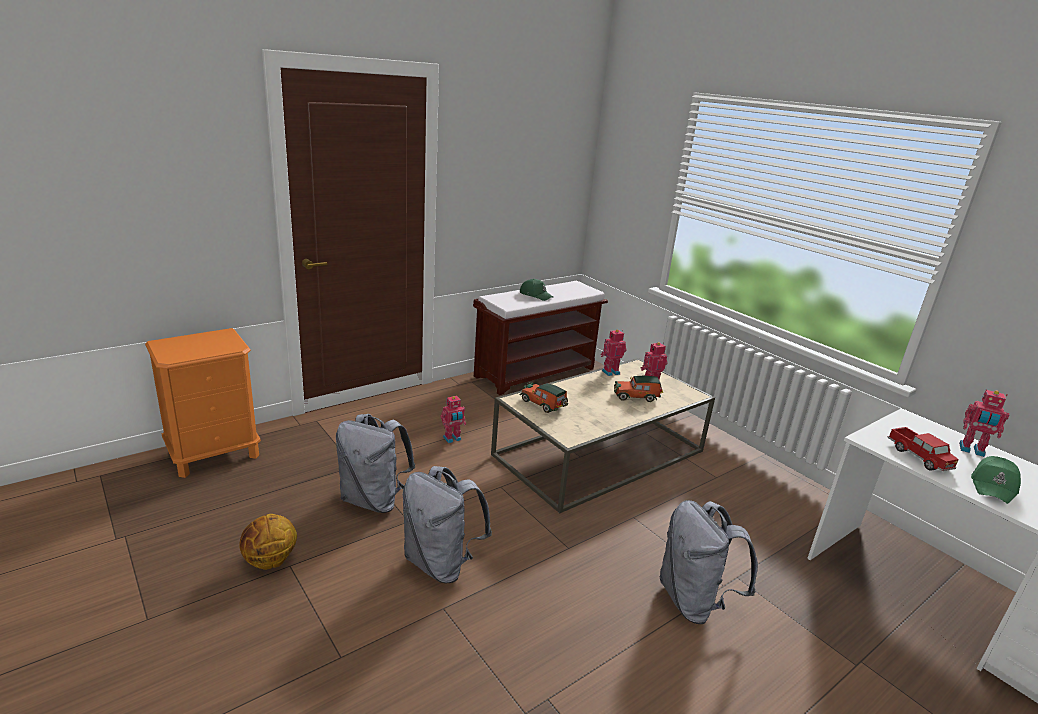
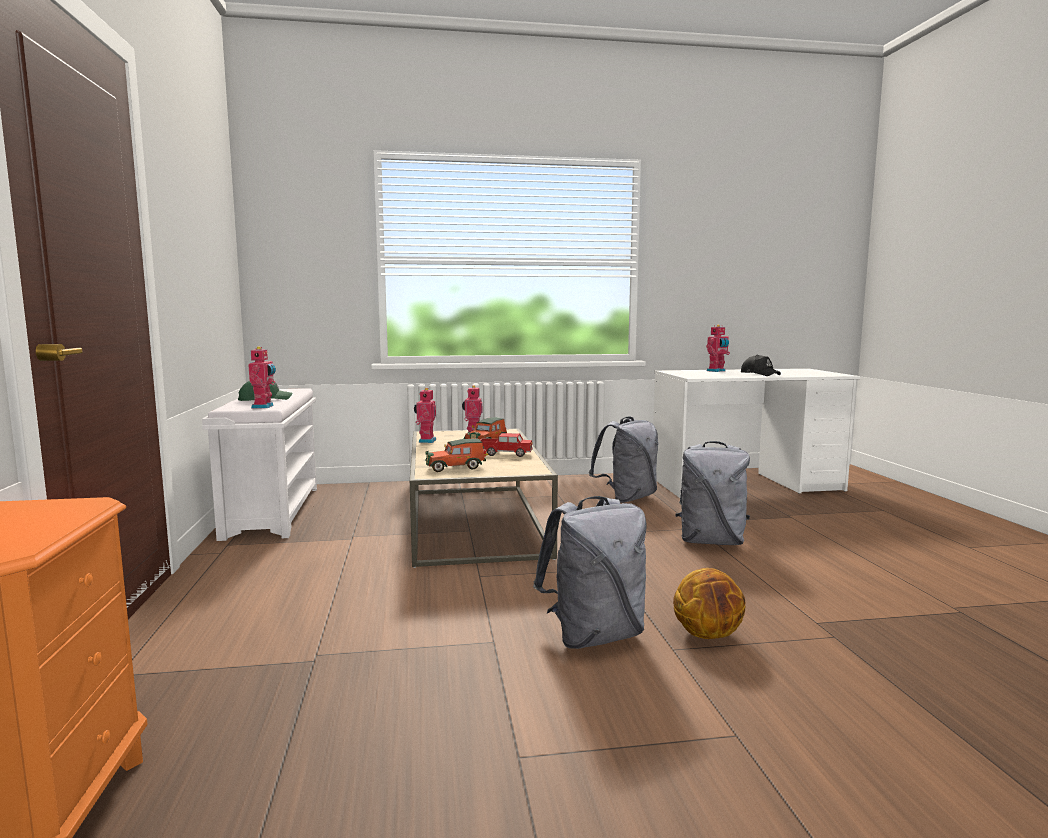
camera: 60 degrees left, 15 degrees down
basketball [239,514,297,570] -> basketball moved to [673,568,745,639]
grey backpack [336,414,415,513] -> grey backpack moved to [589,416,659,503]
toy robot [441,396,466,443] -> toy robot moved to [248,346,276,408]
brown bench [473,281,608,395] -> white bench [202,388,317,541]
toy truck [887,427,959,471] -> toy truck moved to [480,433,533,457]
green cap [971,456,1021,504] -> black cap [741,355,781,376]

